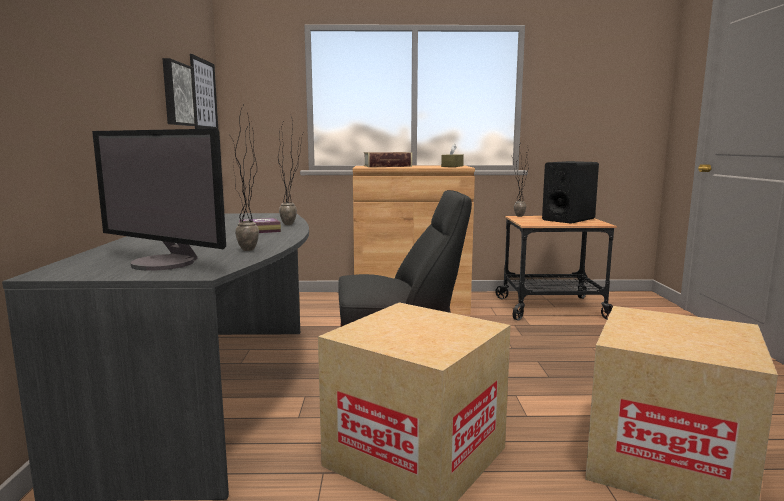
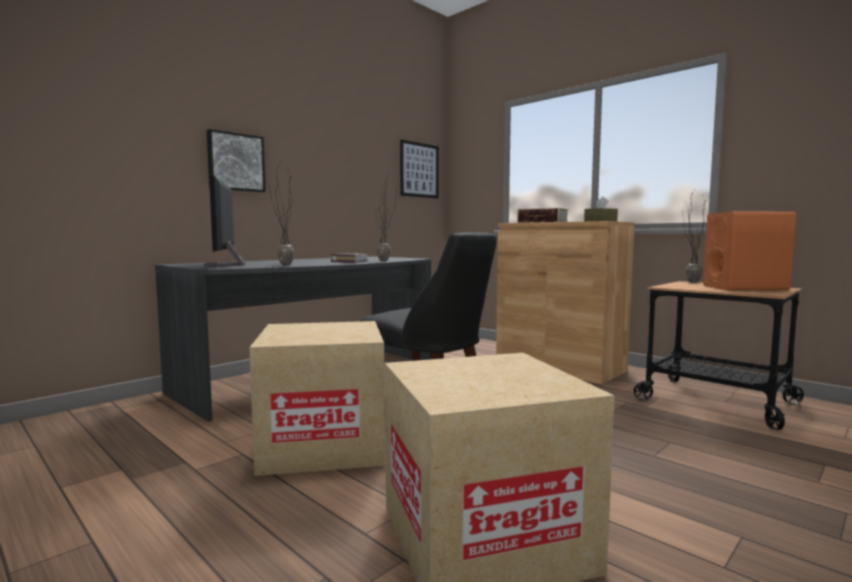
camera: 45 degrees right, 5 degrees down
picture [162,58,197,126] -> picture moved to [207,129,266,192]
black speaker [542,161,599,224] -> orange speaker [703,211,796,290]

